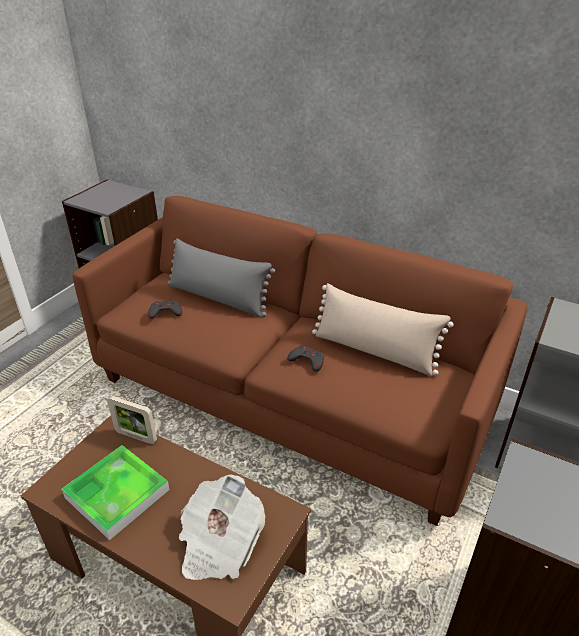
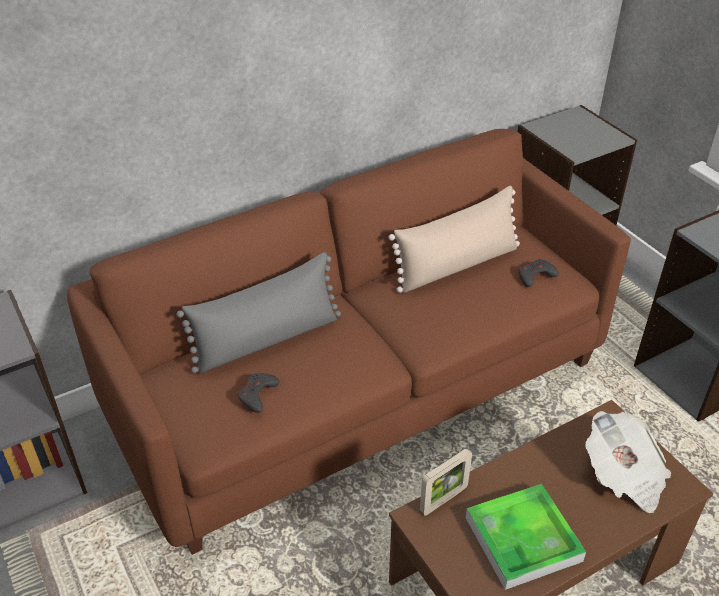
camera: 60 degrees left, 5 degrees up
grey game controller [287,345,324,372] -> grey game controller moved to [519,259,559,287]

